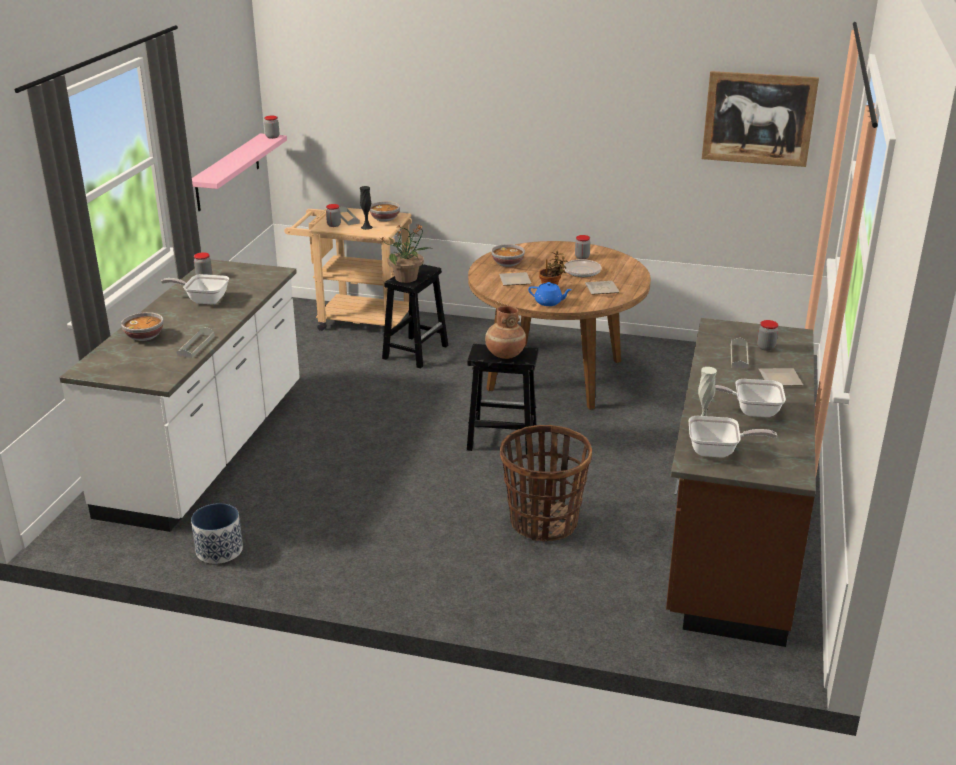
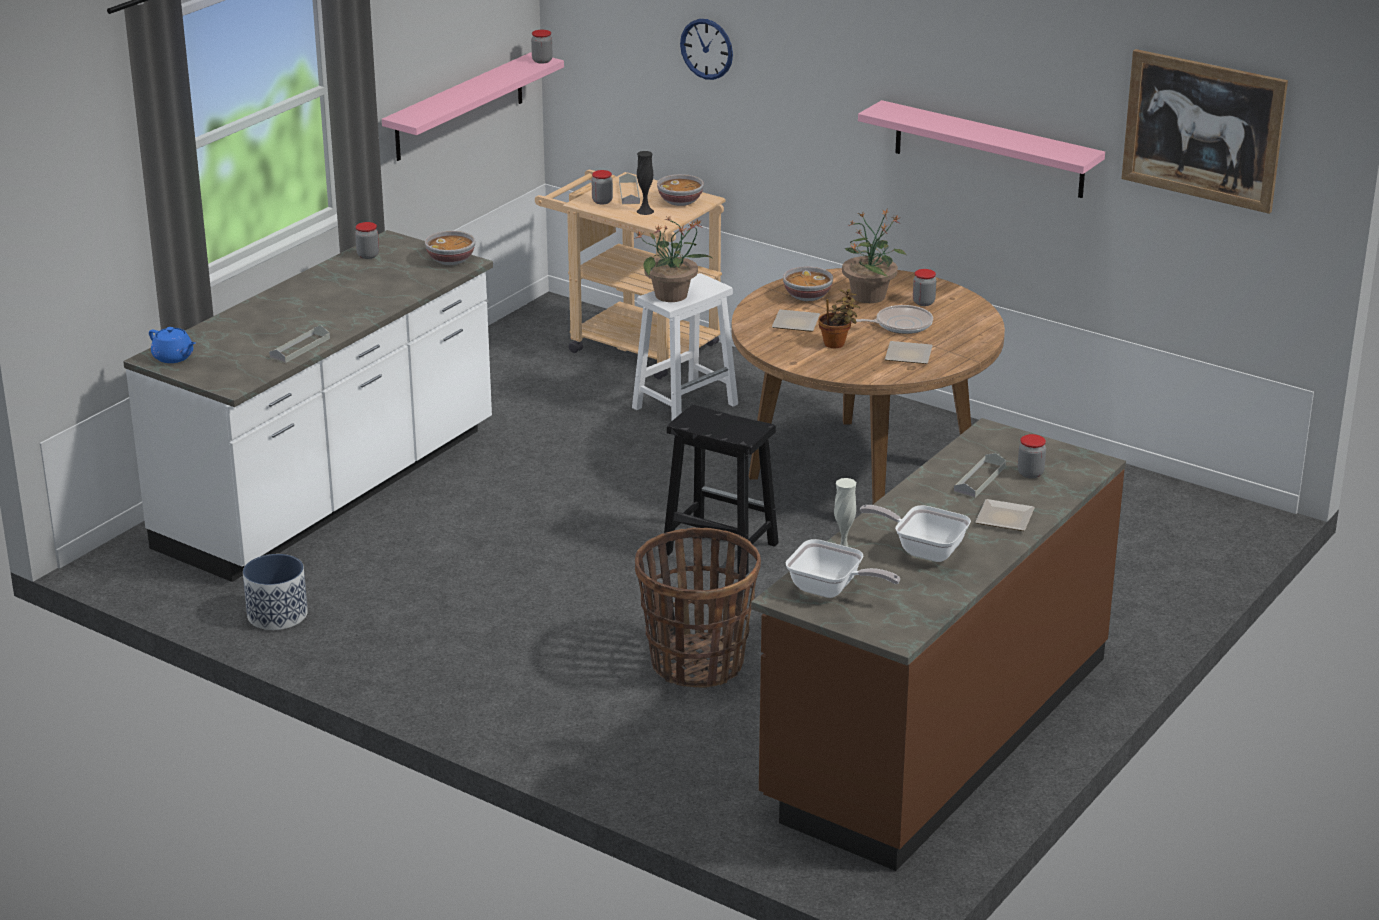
camera: 20 degrees right, 0 degrees up
bowl [121,312,163,341] -> bowl moved to [425,231,475,265]
frying pan [161,274,229,304] -> none
black stool [382,264,448,368] -> white stool [632,273,738,421]
brown vase [485,306,526,359] -> none
blue teapot [528,282,572,306] -> blue teapot moved to [149,327,196,363]
none -> wall clock [680,19,733,80]
none -> potted plant [842,210,906,303]
none -> pink shelf [858,100,1105,198]

